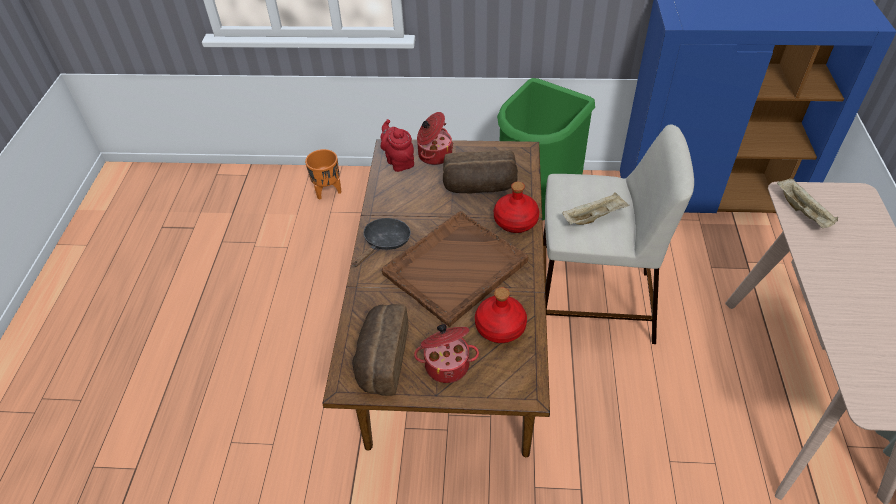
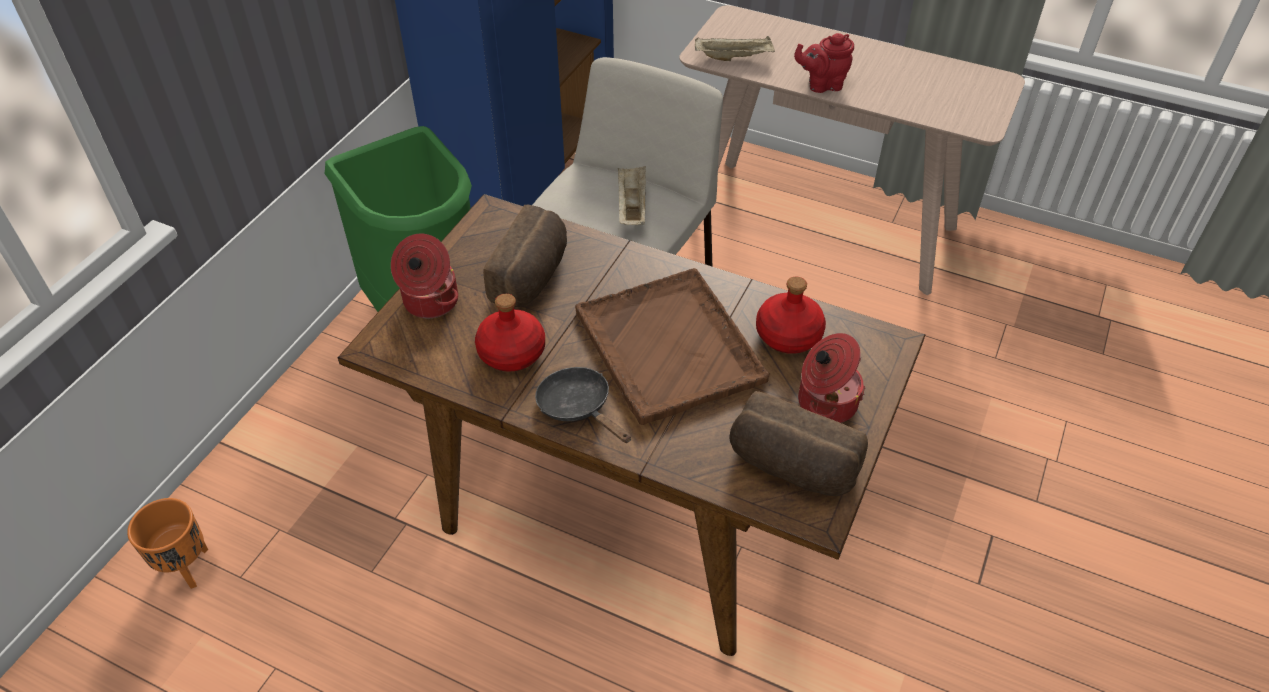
camera: 70 degrees left, 0 degrees up
red teapot [380,119,414,172] -> red teapot moved to [794,33,854,93]
red bottle [494,182,539,233] -> red bottle moved to [475,294,545,372]

